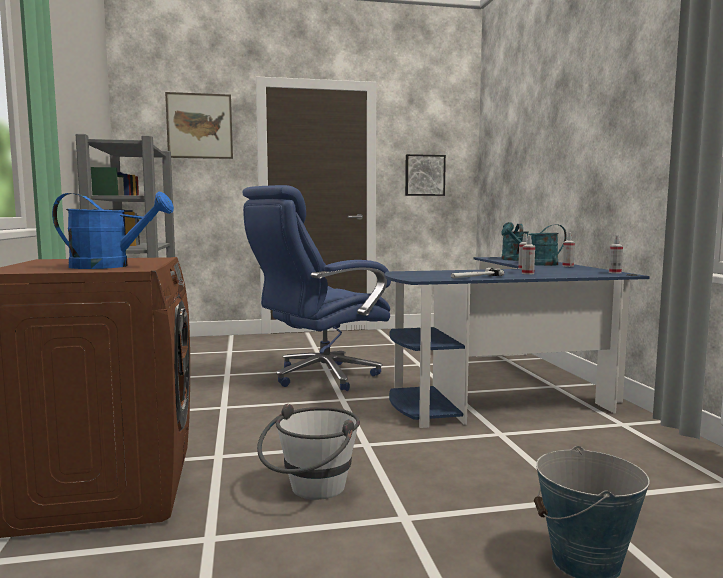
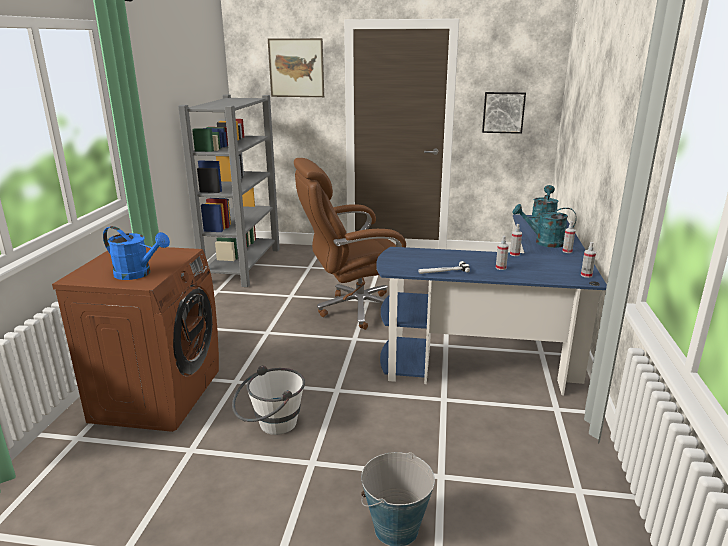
camera: 20 degrees right, 15 degrees up
blue office chair [243,185,391,391] -> brown office chair [294,158,406,330]

